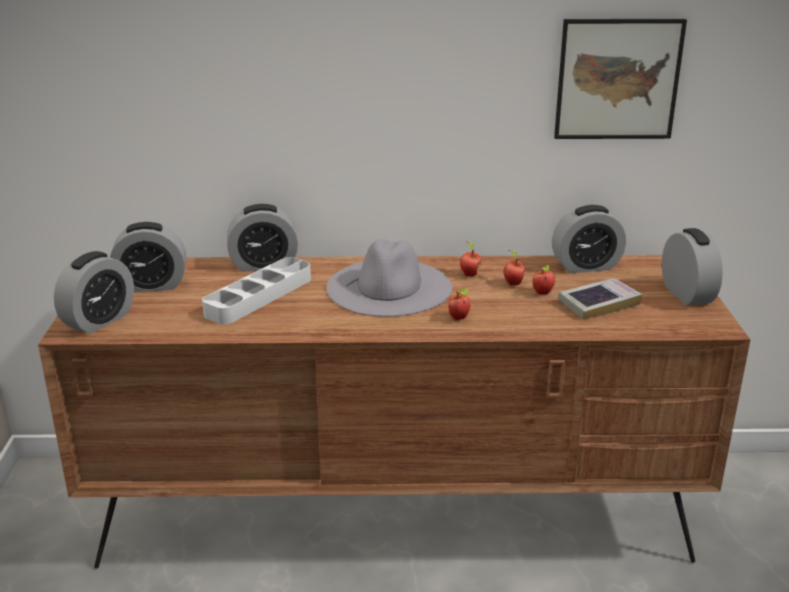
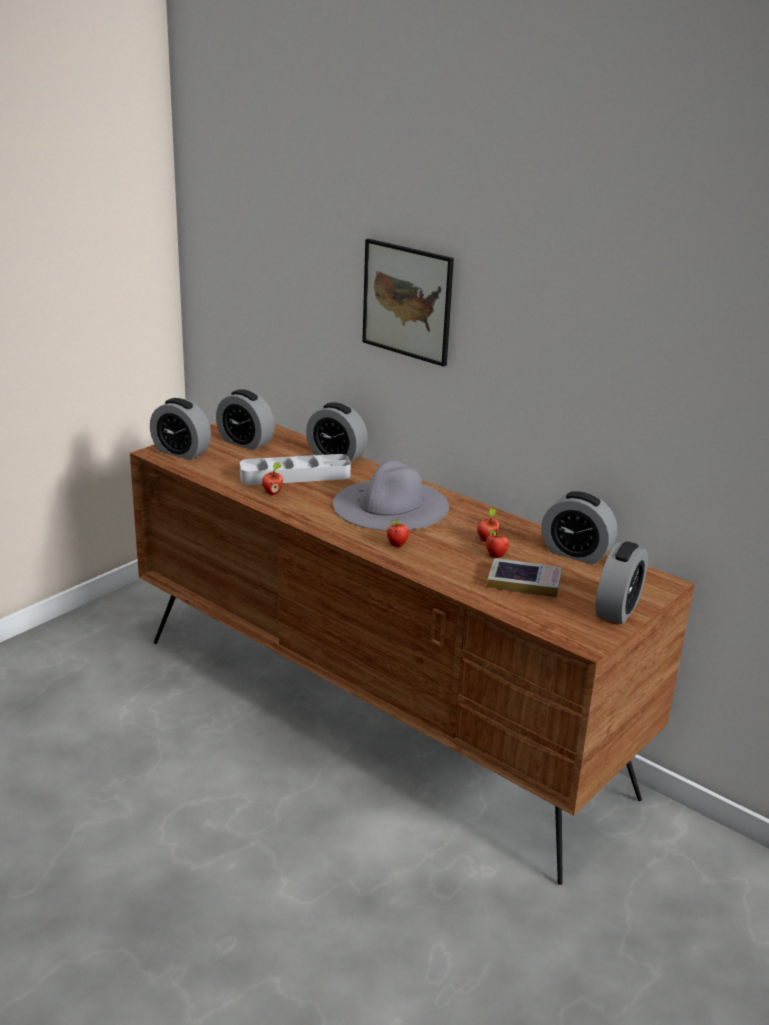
camera: 40 degrees right, 0 degrees up
alarm clock [54,251,134,334] -> alarm clock turned 45 degrees clockwise [150,398,211,460]
apple [460,241,481,276] -> apple moved to [262,462,283,495]
picture [554,19,687,139] -> picture moved to [362,239,454,367]

